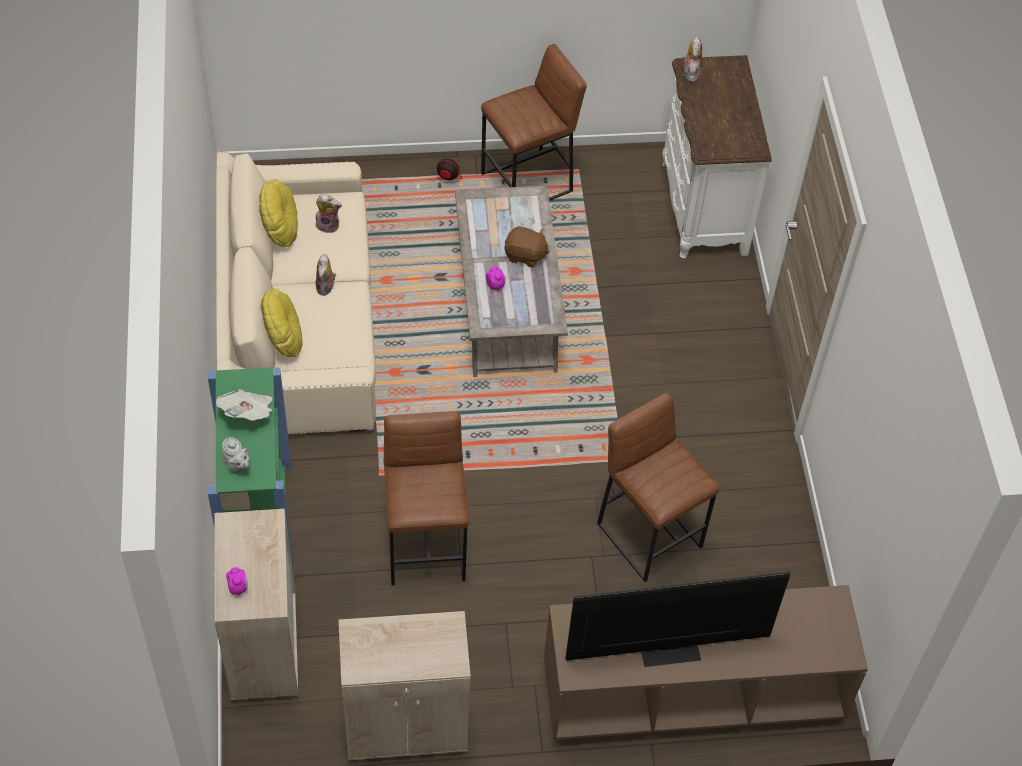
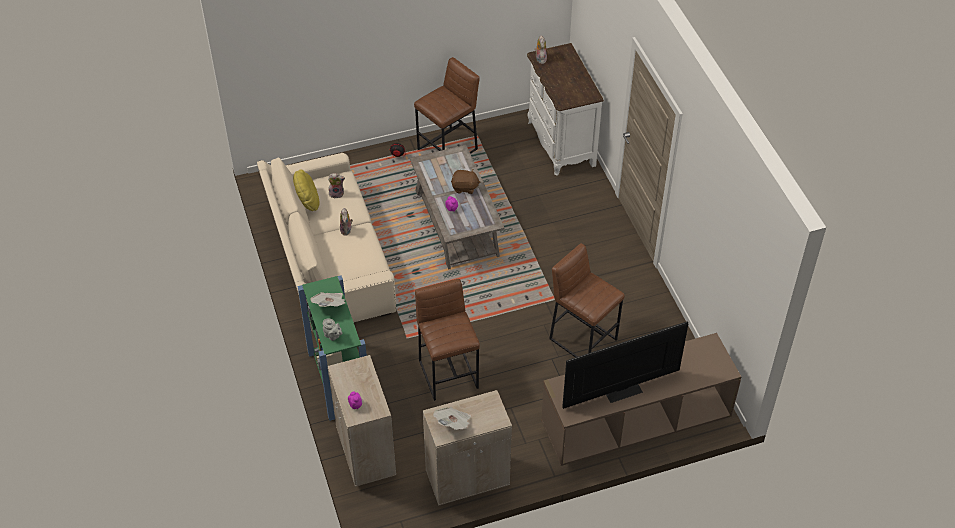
camera: 10 degrees left, 5 degrees down
yellow pillow [261,288,303,357] -> none
none -> newspaper [433,407,471,430]

